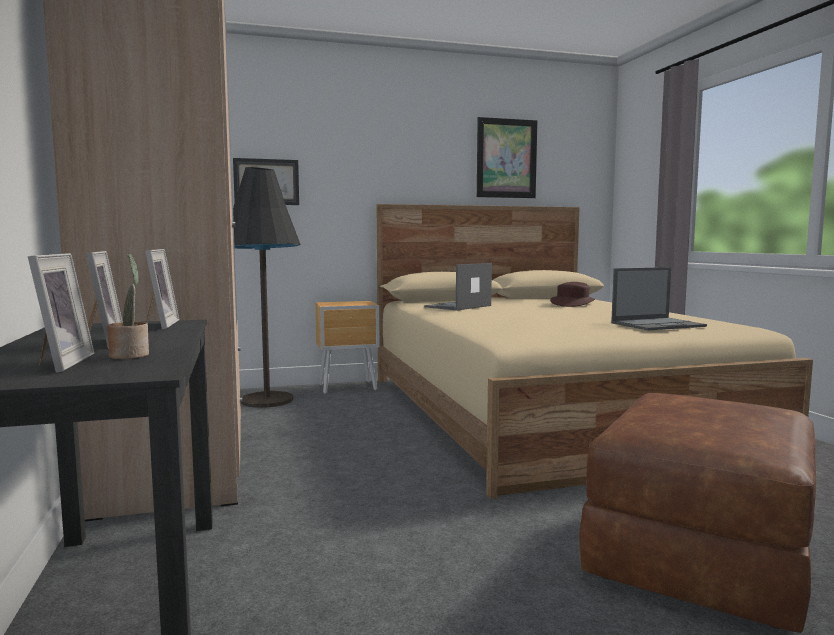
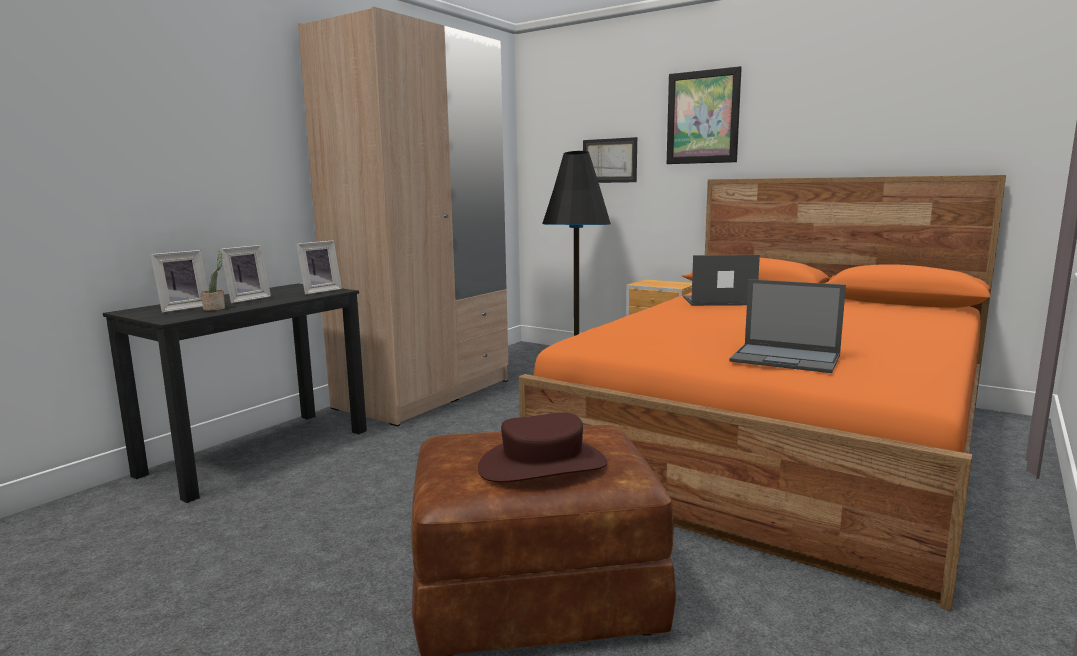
camera: 50 degrees right, 5 degrees up
beige bed [377,204,813,499] -> orange bed [519,175,1006,611]
picture [477,117,537,198] -> picture moved to [667,66,742,164]
brown hat [550,282,595,307] -> brown hat moved to [478,412,607,482]

